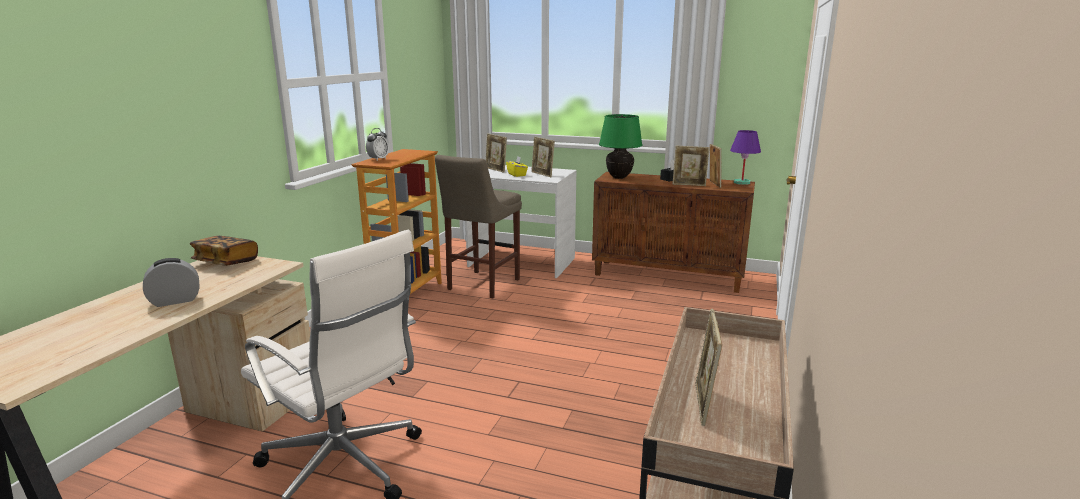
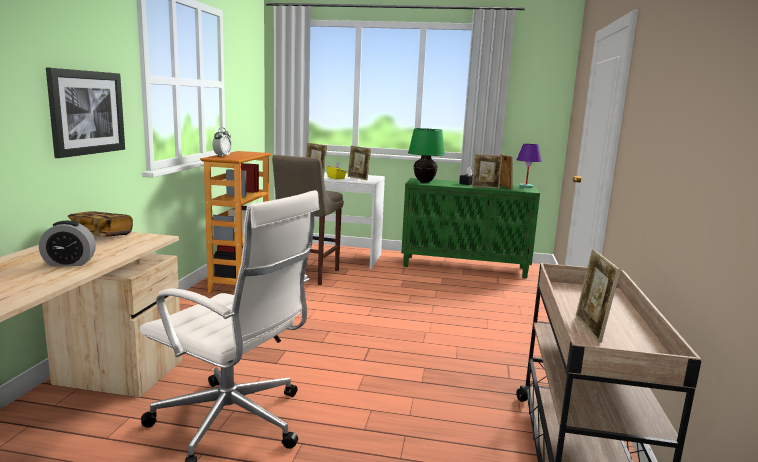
camera: 10 degrees left, 5 degrees down
alarm clock [143,258,199,307] -> alarm clock turned 150 degrees counterclockwise [39,220,96,266]
brown cabinet [592,172,755,293] -> green cabinet [401,178,540,278]
none -> picture [46,67,125,158]

